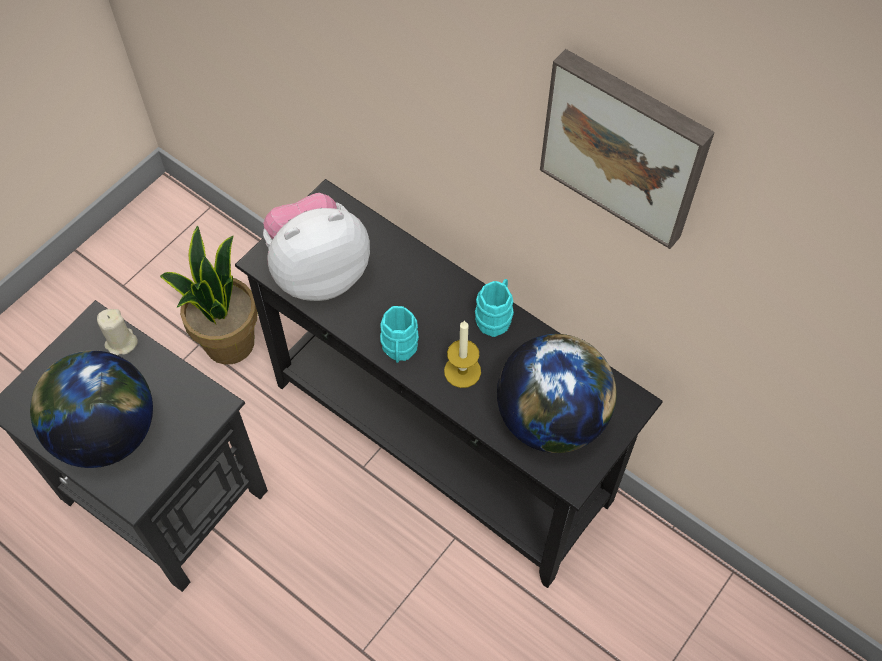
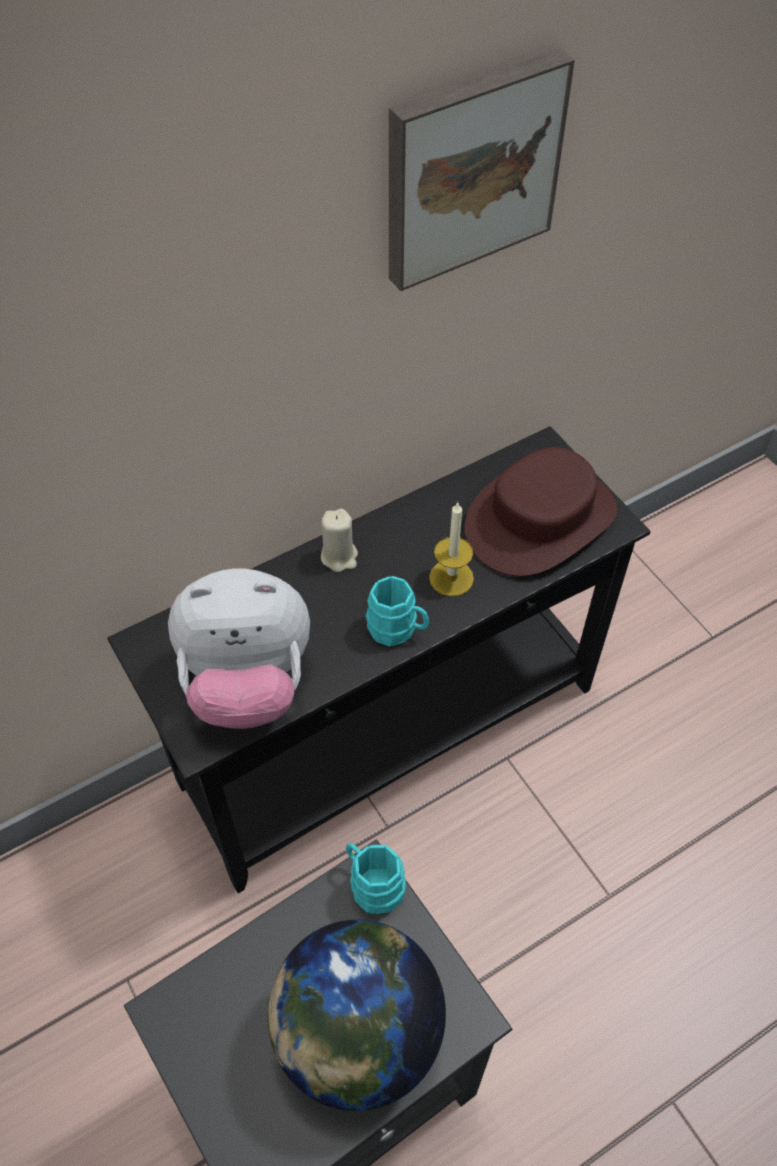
camera: 70 degrees left, 5 degrees down
beige candle [97,309,138,355] -> beige candle moved to [321,509,358,572]
potted plant [160,226,258,365] -> none
plush toy [263,193,370,301] -> plush toy turned 90 degrees counterclockwise [168,568,310,729]
turquoise mug [475,279,514,337] -> turquoise mug moved to [346,843,406,914]
globe [497,334,616,453] -> brown hat [465,447,617,577]

